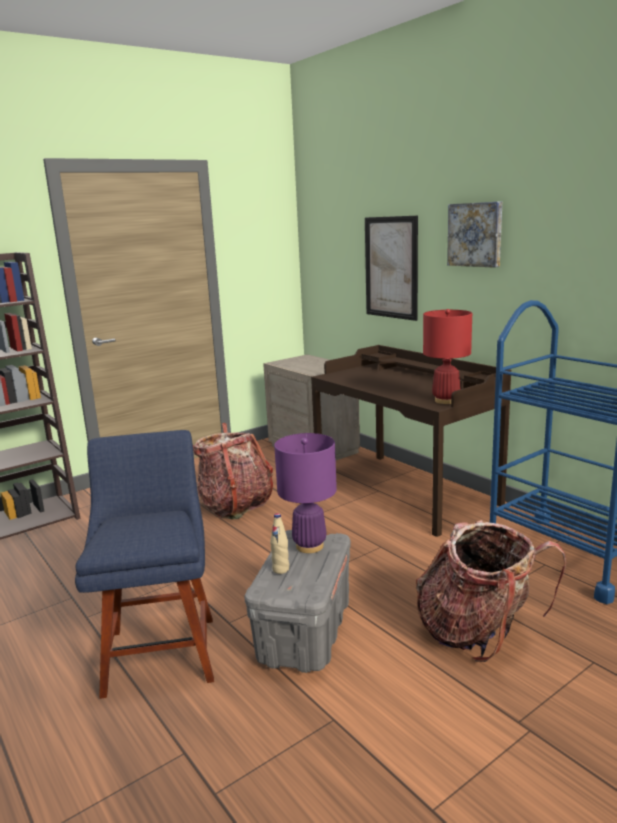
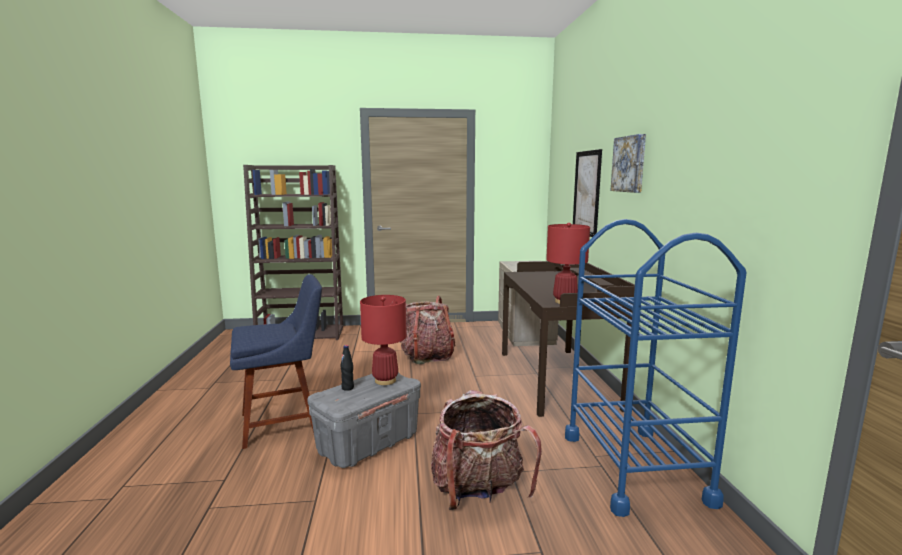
camera: 30 degrees right, 5 degrees down
blue chair [75,430,214,699] -> blue chair turned 45 degrees clockwise [230,274,322,449]
beige bottle [270,513,289,574] -> black bottle [340,345,354,391]
purple table lamp [274,433,337,553] -> red table lamp [360,295,406,385]

